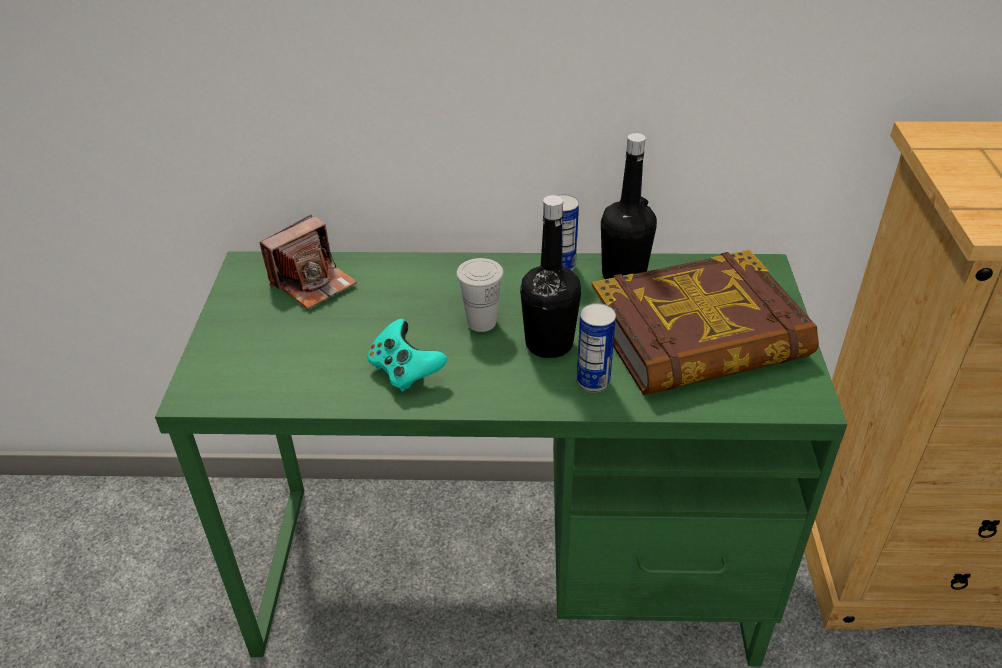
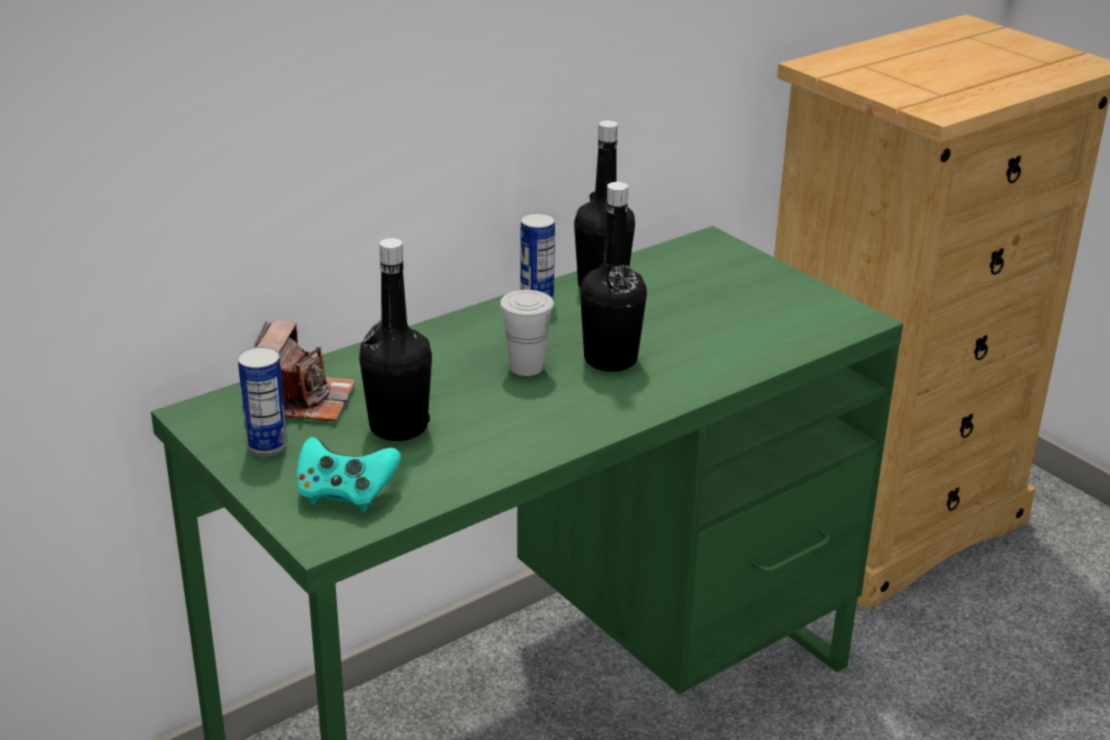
camera: 40 degrees left, 10 degrees down
turquoise game controller [367,319,447,392] -> turquoise game controller moved to [297,437,401,512]
can [576,303,616,393] -> can moved to [238,347,287,457]
book [592,250,819,395] -> none
none -> black bottle [359,238,432,441]

